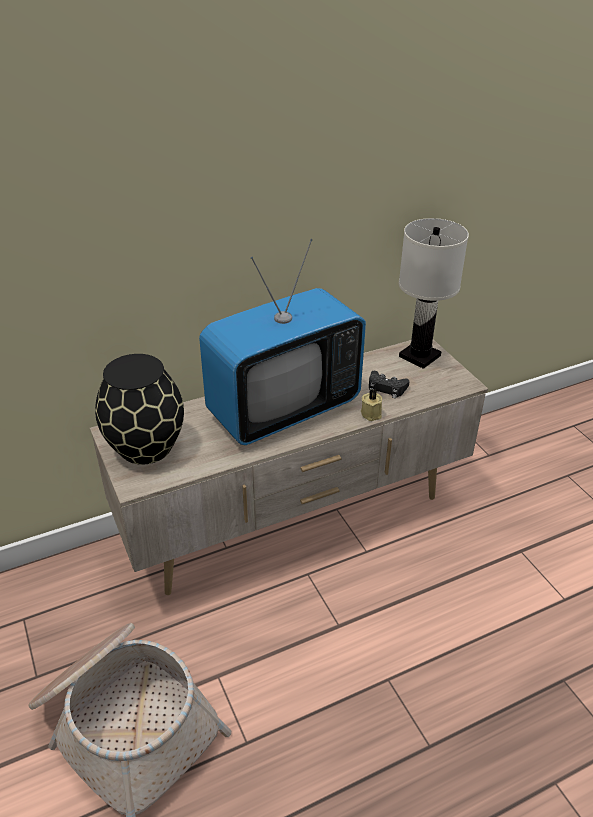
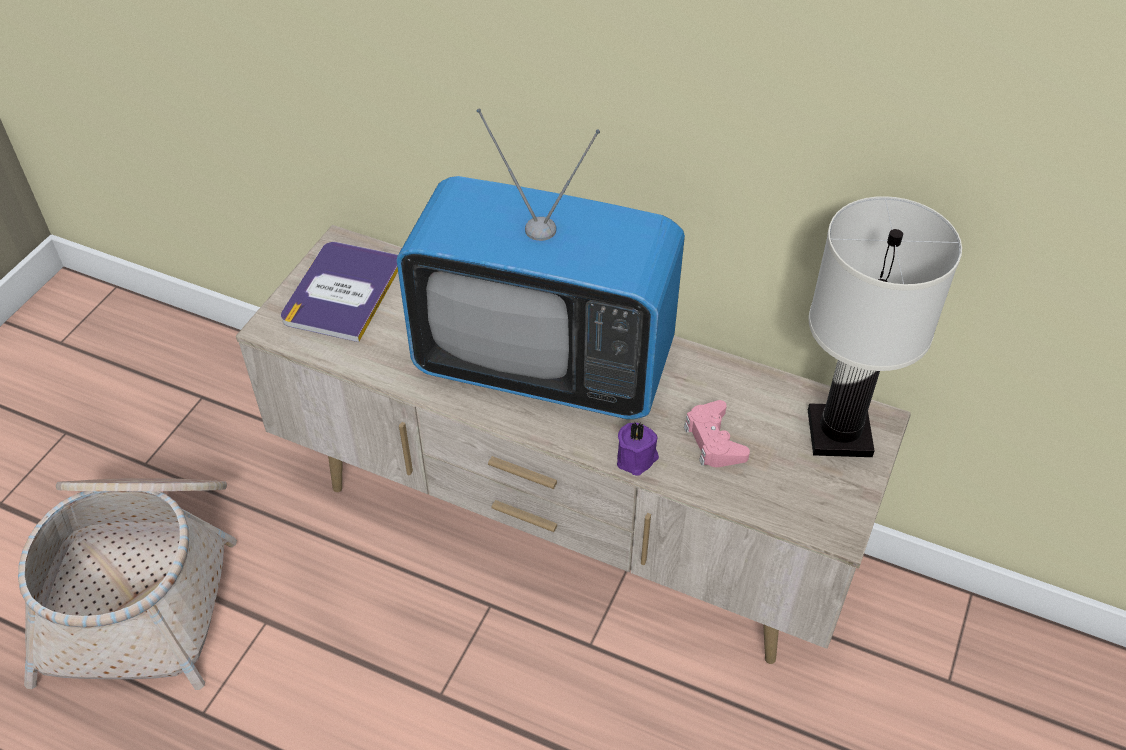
camera: 50 degrees right, 10 degrees up
black vase [95,354,184,465] -> book [281,242,398,342]
beige candle [361,389,382,421] -> purple candle [617,422,659,476]
black game controller [369,371,410,399] -> pink game controller [684,400,750,467]

